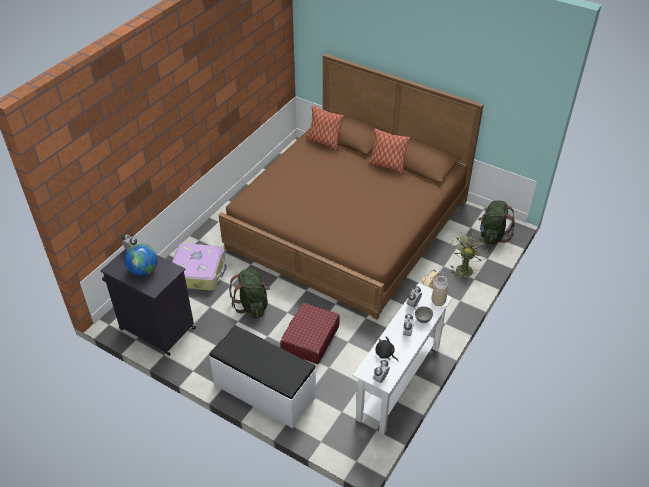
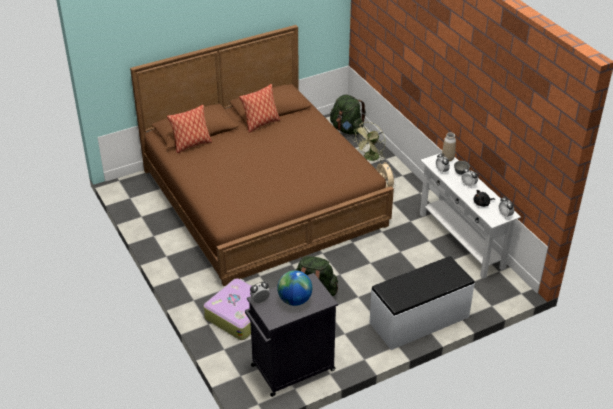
camera: 60 degrees left, 5 degrees down
red suitcase [280,303,340,364] -> none
green fan [450,232,489,277] -> green fan turned 105 degrees counterclockwise [352,122,385,162]

